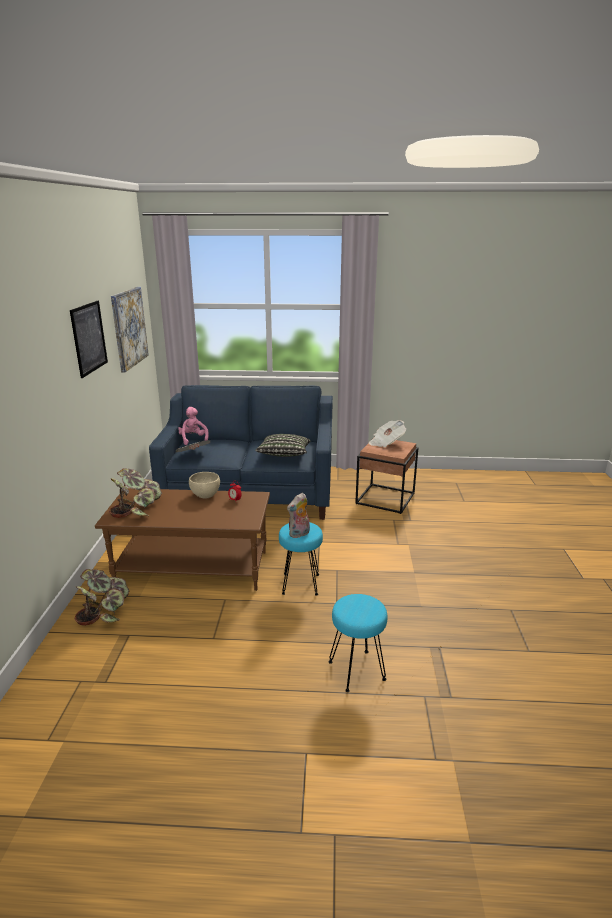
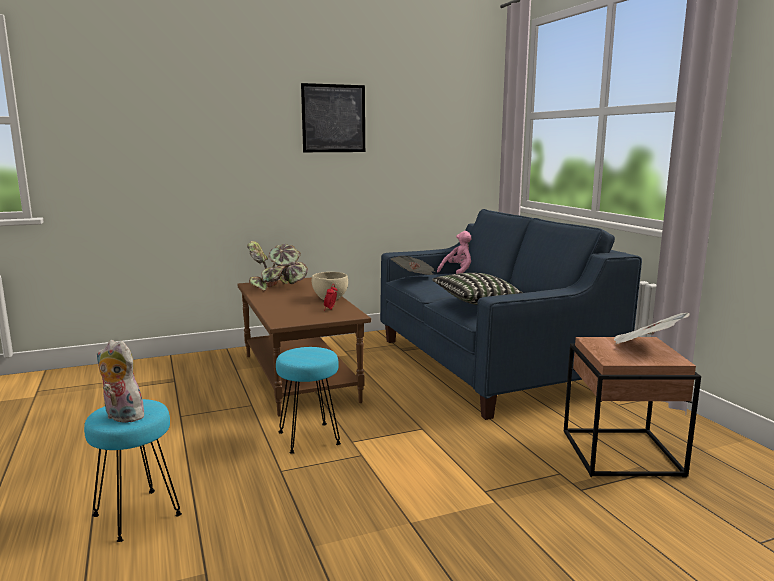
camera: 65 degrees right, 10 degrees down
potted plant [75,569,130,626] -> none
picture [111,287,149,373] -> none
plush toy [287,493,310,538] -> plush toy moved to [97,340,148,423]

